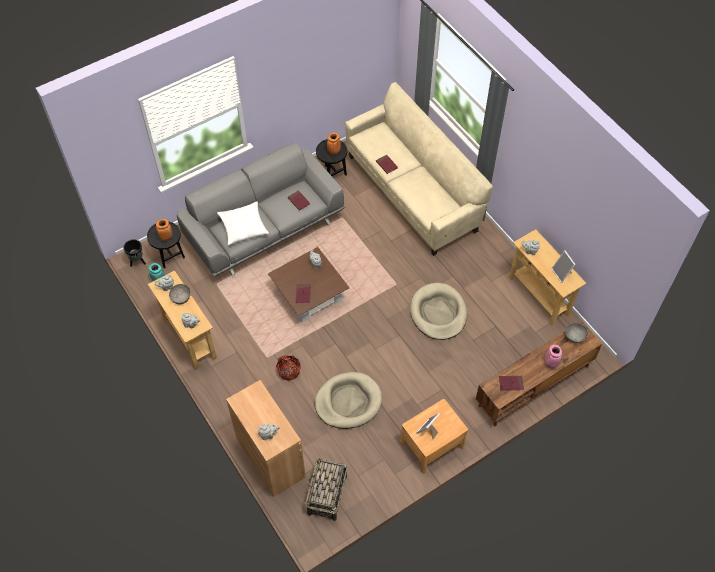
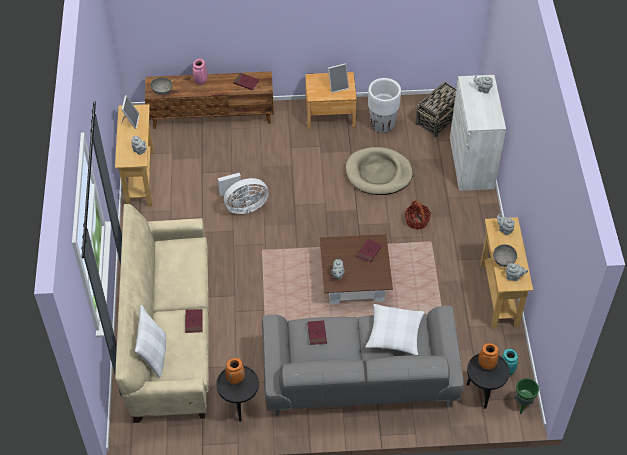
camera: 150 degrees left, 5 degrees down
black planter [123,239,146,267] -> green planter [514,378,539,414]
brown cabinet [226,380,306,497] -> white cabinet [450,75,506,191]
beige dog bed [410,283,467,340] -> white fan [218,173,269,214]
none -> white pillow [135,305,166,378]
none -> white planter [368,78,401,133]

